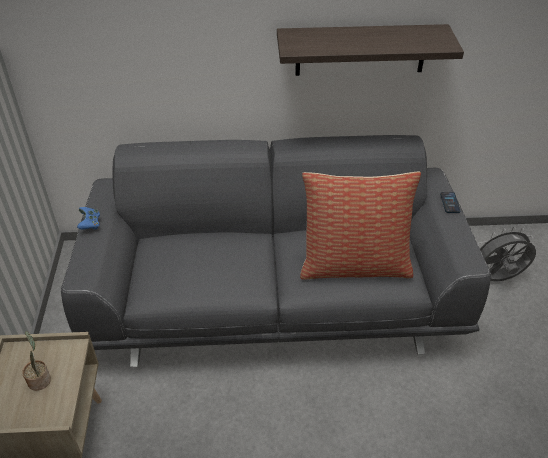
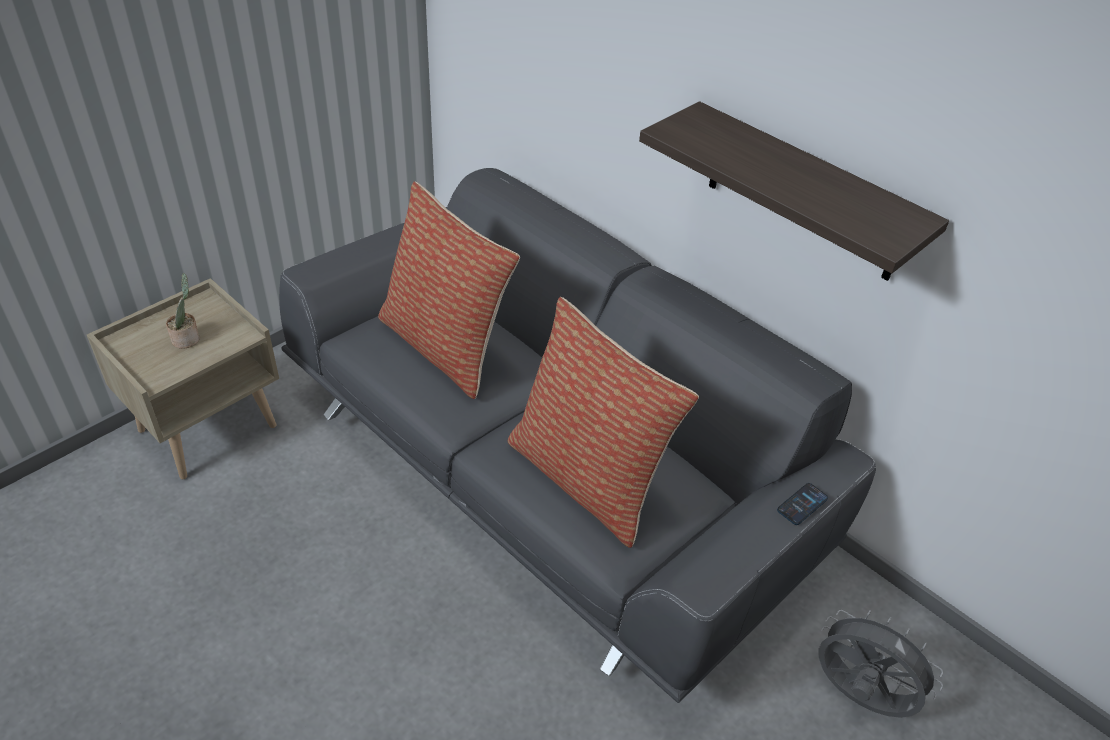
camera: 45 degrees right, 0 degrees up
blue game controller [77,207,100,230] -> none
none -> pillow [378,182,520,399]

